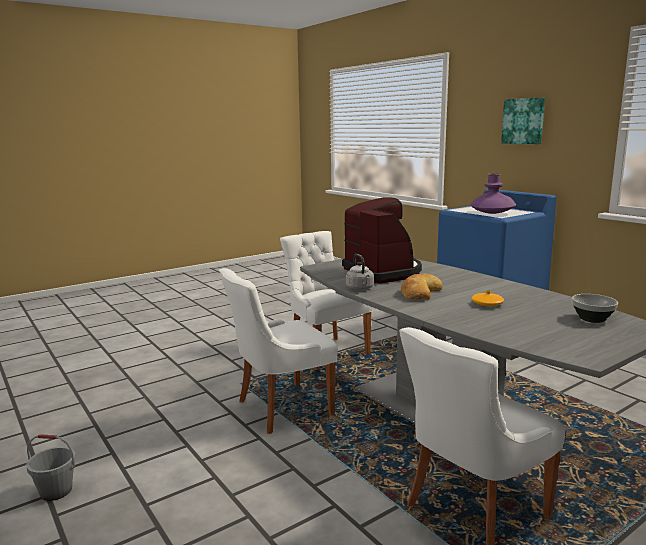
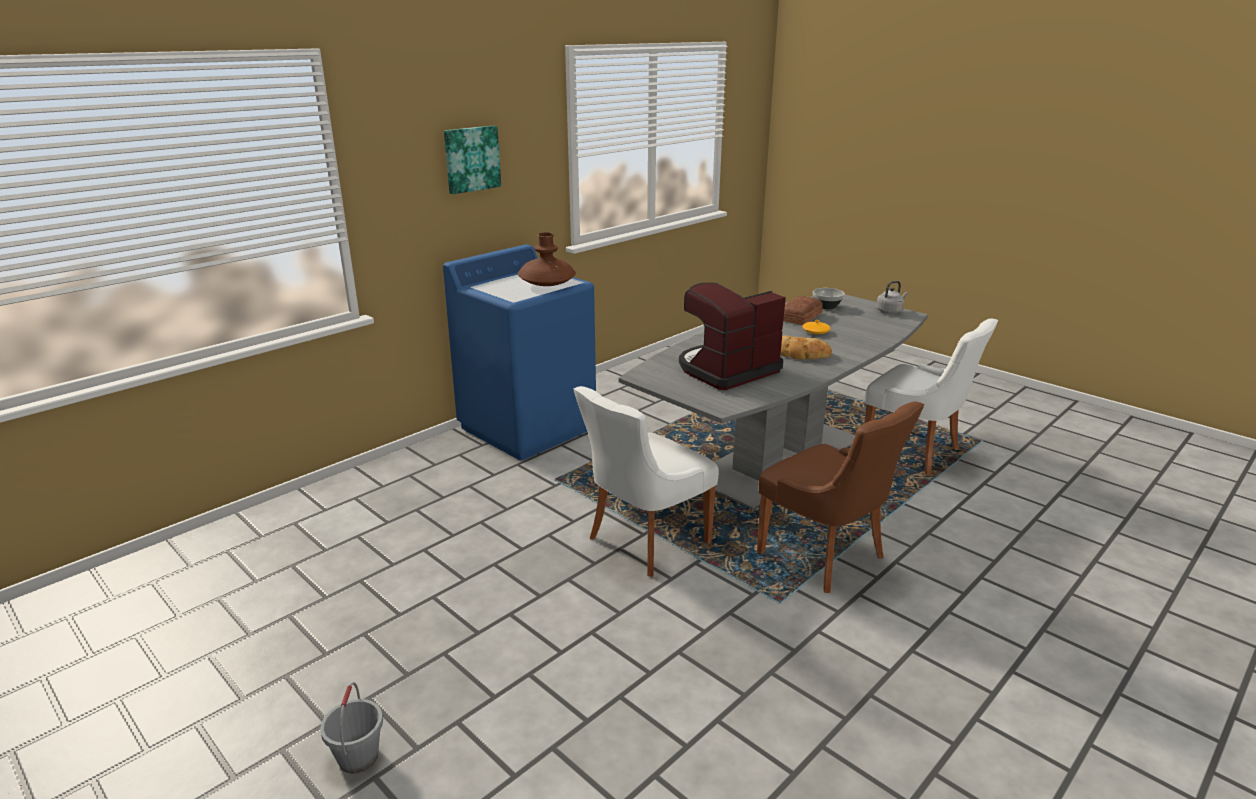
camera: 100 degrees left, 10 degrees up
grey bucket [26,434,76,501] -> grey bucket moved to [320,682,383,773]
white chair [219,268,338,434] -> brown chair [757,401,924,593]
grey kettle [346,254,374,290] -> grey kettle moved to [876,281,908,314]
purple vase [470,173,516,214] -> brown vase [518,232,576,286]
none -> bread [783,296,823,325]

